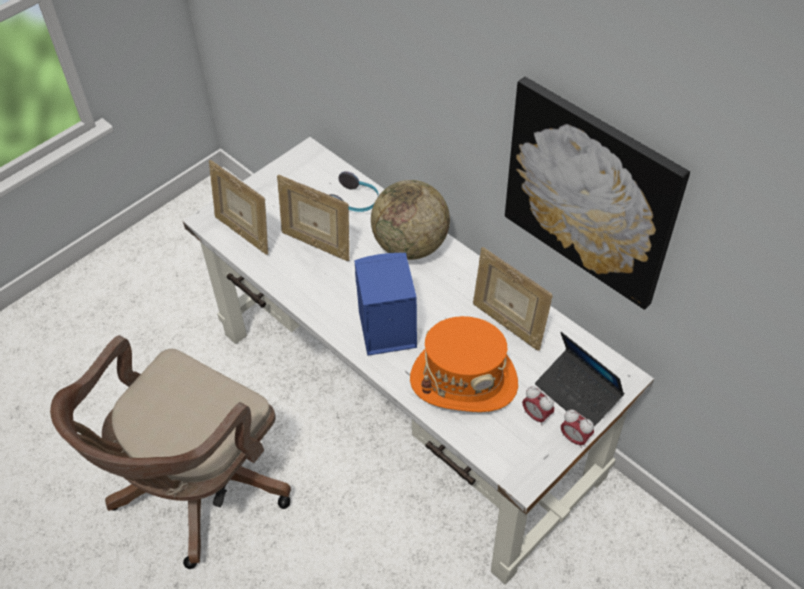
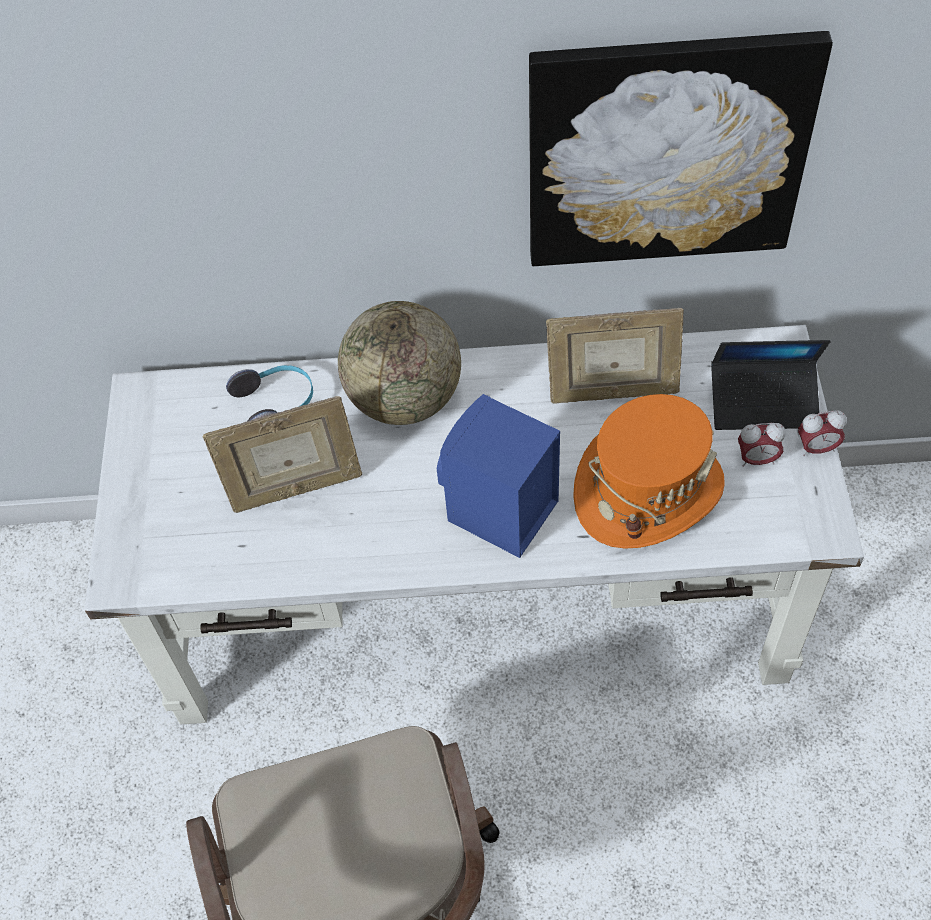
camera: 45 degrees left, 5 degrees up
picture frame [209,160,268,255] -> none

